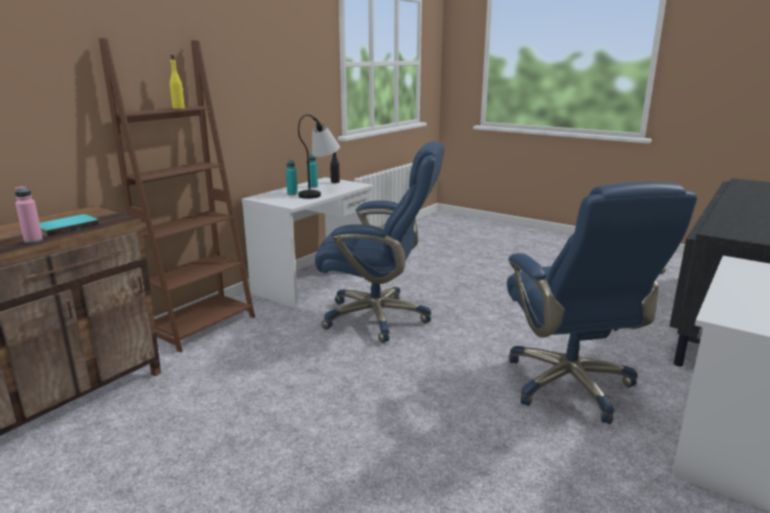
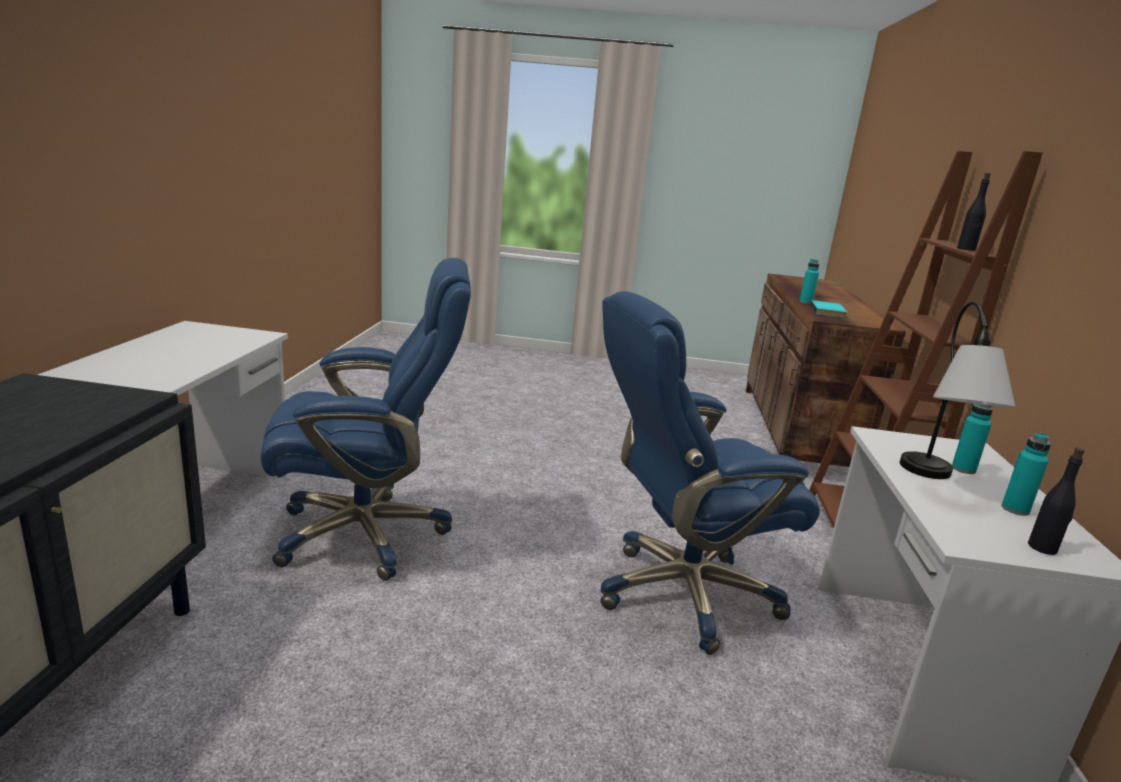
camera: 150 degrees right, 0 degrees up
pink bottle [15,186,43,243] -> turquoise bottle [799,259,819,304]
yellow bottle [170,55,185,109] -> black bottle [957,173,991,251]
blue office chair [507,182,697,424] -> blue office chair turned 120 degrees clockwise [261,258,471,581]

